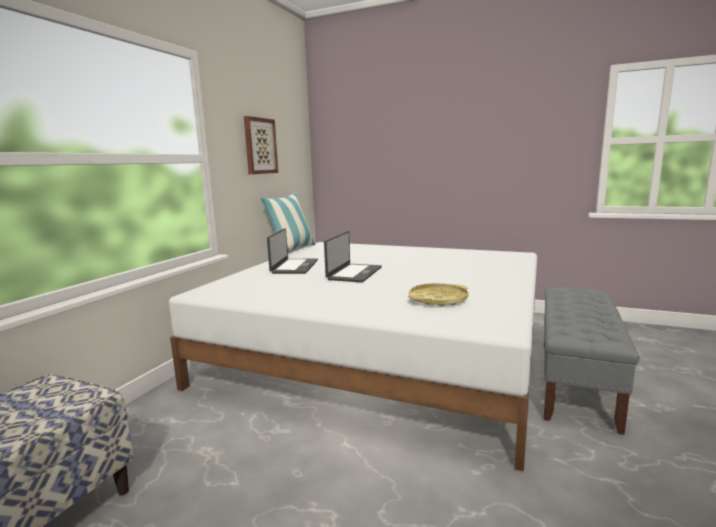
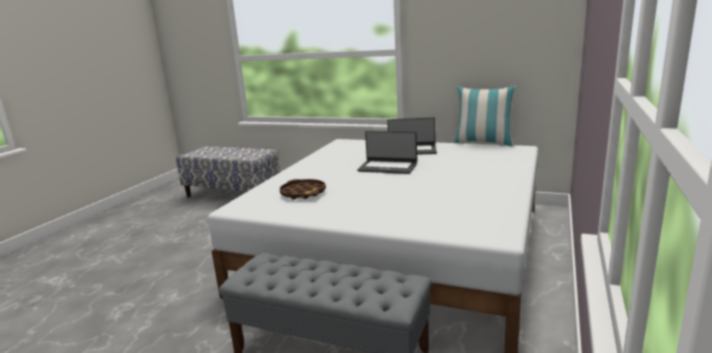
camera: 90 degrees right, 5 degrees up
picture [244,116,278,174] -> none
yellow tray [408,283,468,307] -> brown tray [280,179,326,199]

